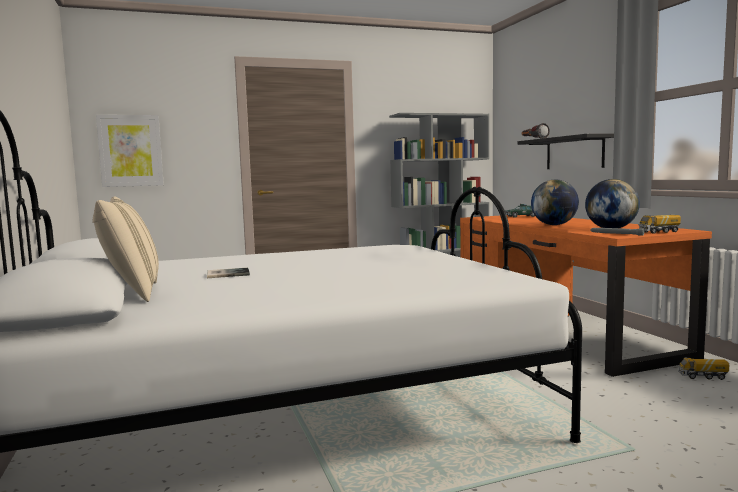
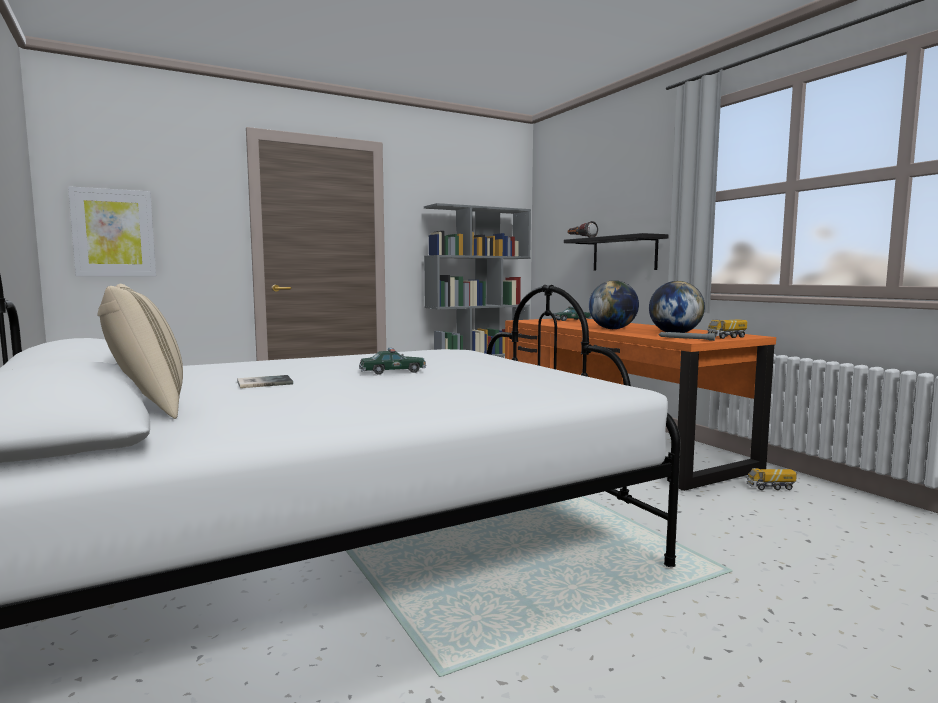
camera: 10 degrees left, 0 degrees up
none -> toy car [359,348,426,375]

